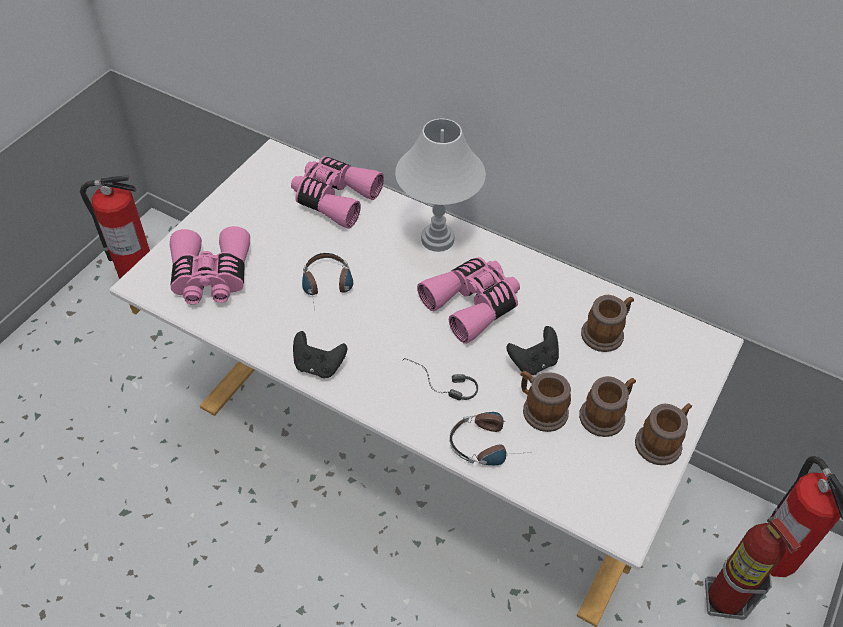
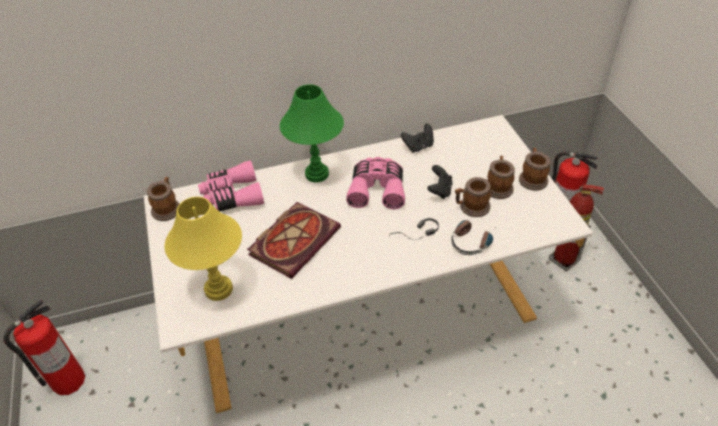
camera: 45 degrees left, 5 degrees down
pink binoculars [170,226,250,305] -> yellow table lamp [164,197,242,301]
black game controller [293,331,347,378] -> black game controller moved to [401,123,434,153]
headphones [302,253,353,310] -> book [247,202,341,279]
white table lamp [395,119,486,252] -> green table lamp [280,84,344,183]
mug [581,295,634,352] -> mug moved to [147,177,180,221]

